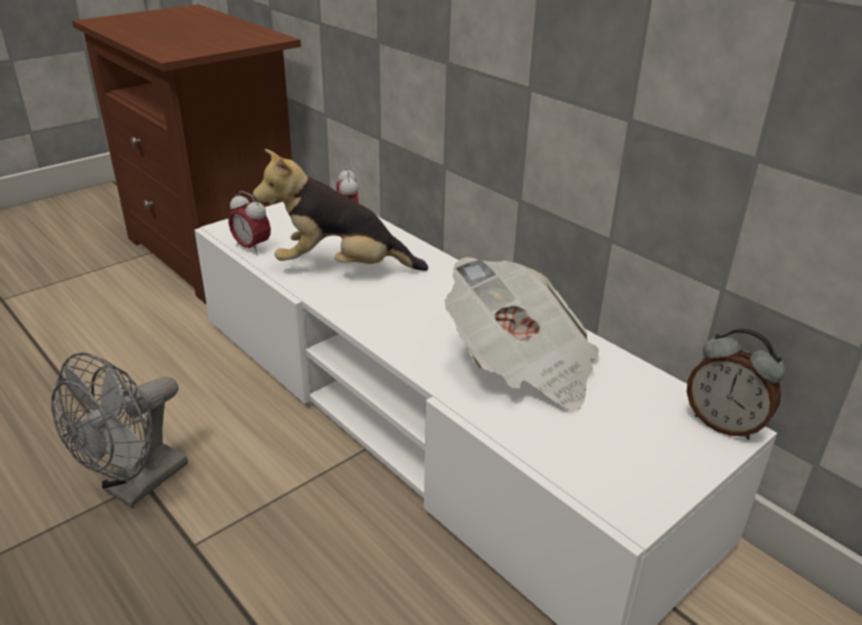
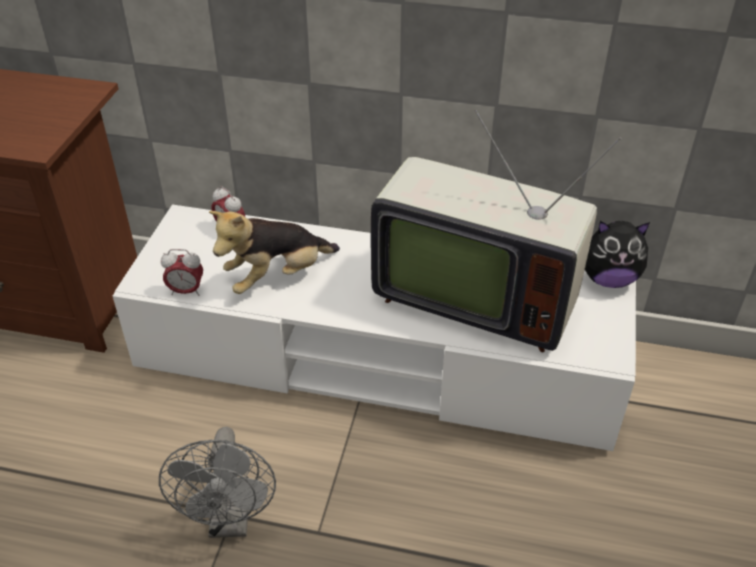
camera: 35 degrees left, 10 degrees up
newspaper [444,257,599,411] -> television [371,110,621,352]
alarm clock [687,328,785,440] -> plush toy [585,221,650,288]

